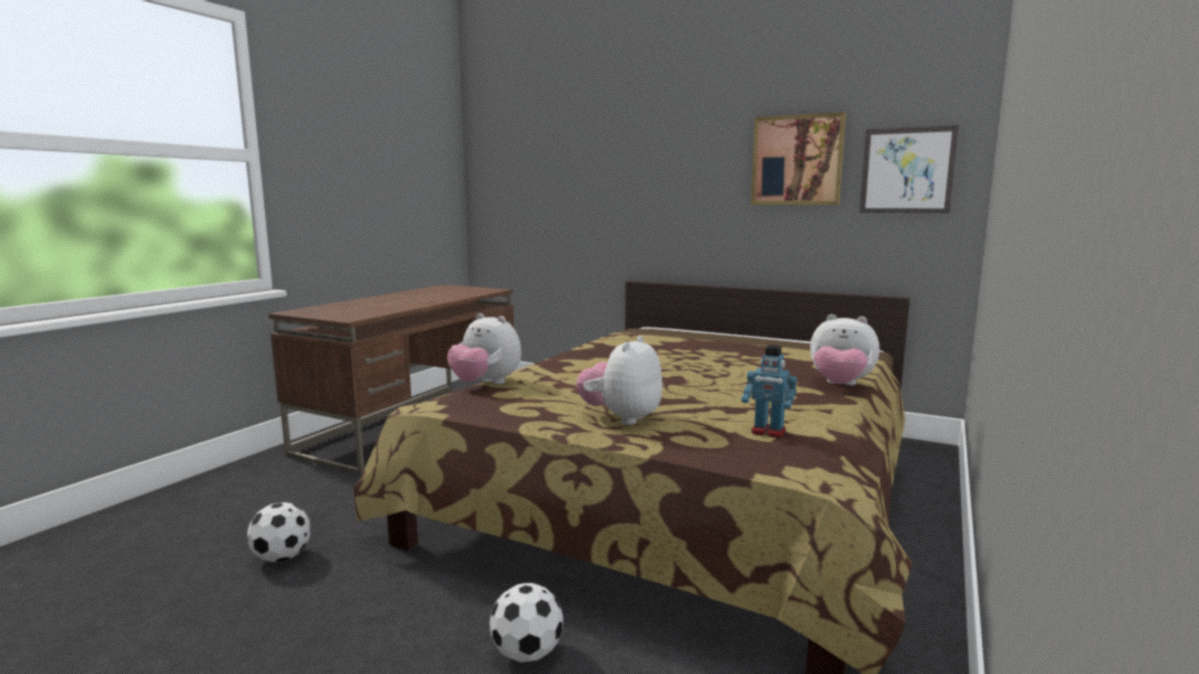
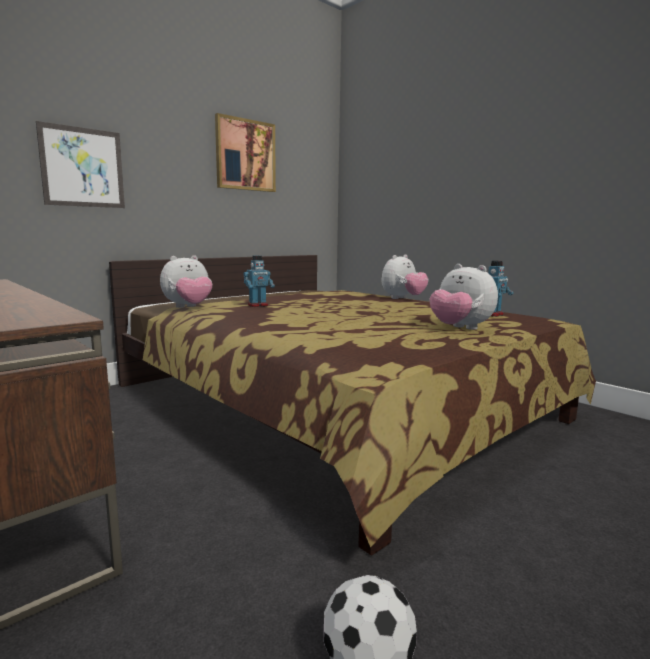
camera: 70 degrees left, 0 degrees up
plush toy [447,313,521,384] -> plush toy moved to [160,255,212,308]
football [490,583,563,662] -> none
picture [860,125,959,213] -> picture moved to [36,121,125,208]
none -> toy robot [244,255,275,307]

